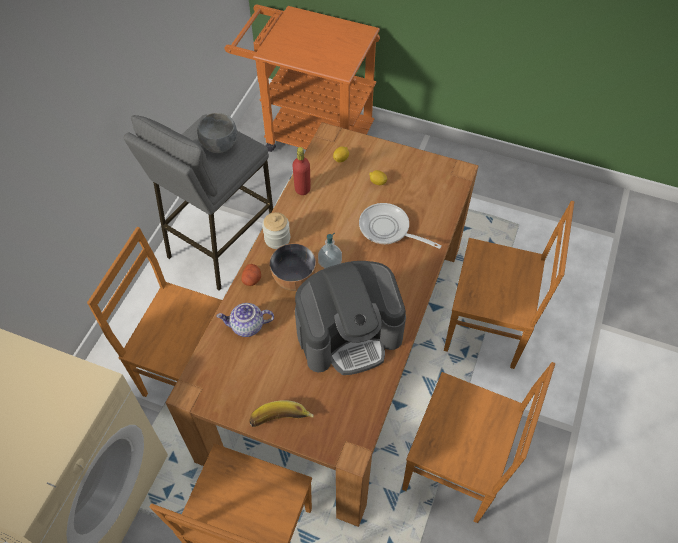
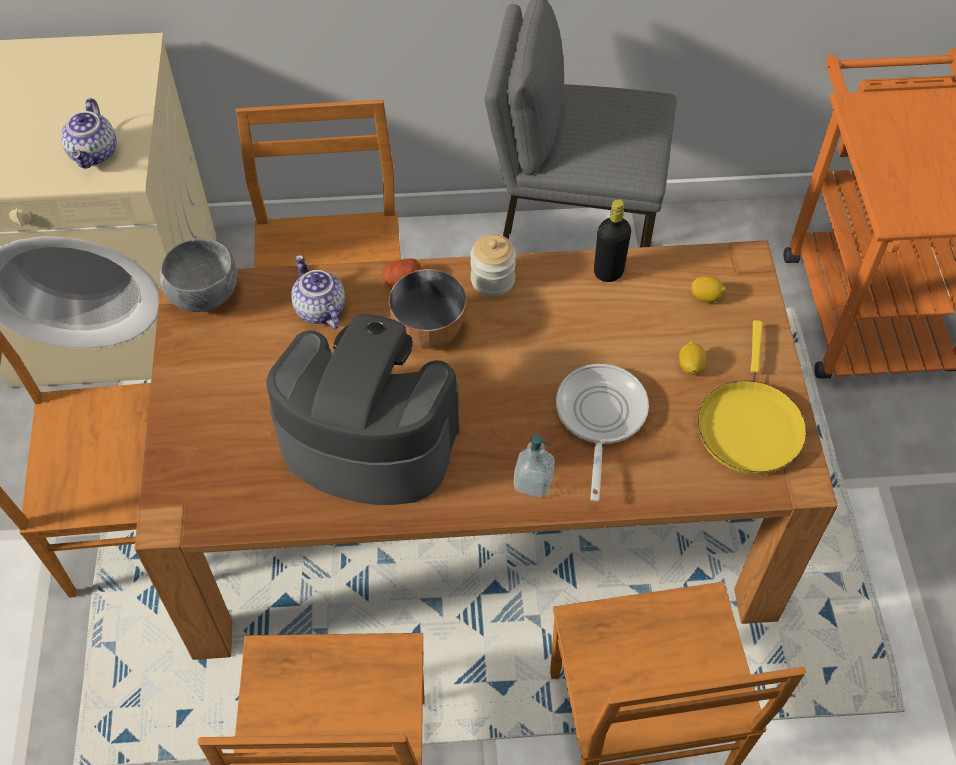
camera: 65 degrees right, 0 degrees up
grey bowl [197,113,237,153] -> grey bowl moved to [160,239,237,312]
banana [249,401,314,427] -> none
red bottle [292,147,311,195] -> black bottle [594,199,631,282]
coffee machine [295,261,406,375] -> coffee machine turned 150 degrees clockwise [266,314,459,505]
soap dispenser [318,233,342,268] -> soap dispenser moved to [514,434,555,498]
none -> teapot [61,98,117,169]
none -> yellow frying pan [698,320,807,475]

